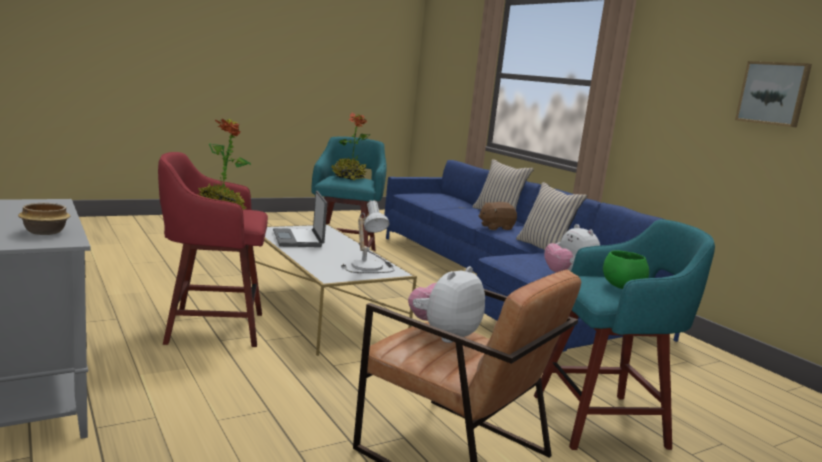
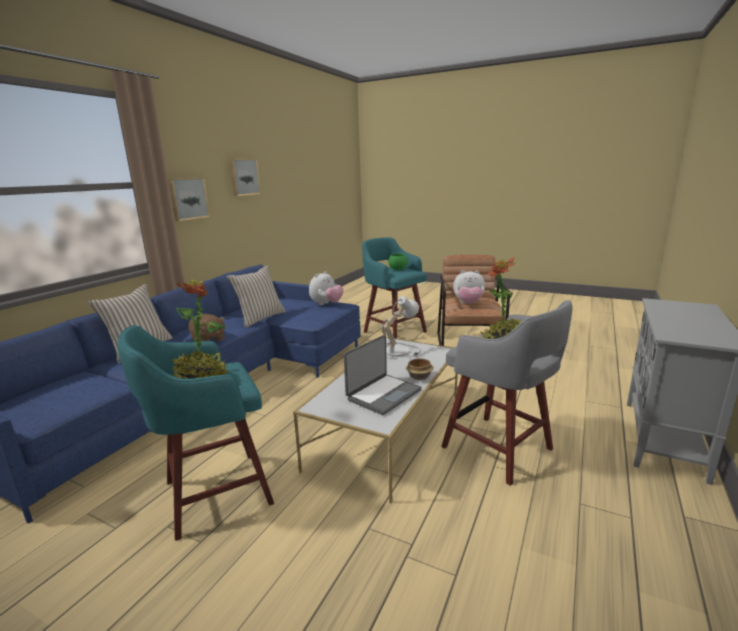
camera: 120 degrees left, 5 degrees up
bowl [18,203,70,235] -> bowl moved to [406,358,433,380]
red stool [158,152,268,347] -> grey stool [441,300,573,486]
none -> picture [168,177,210,221]

